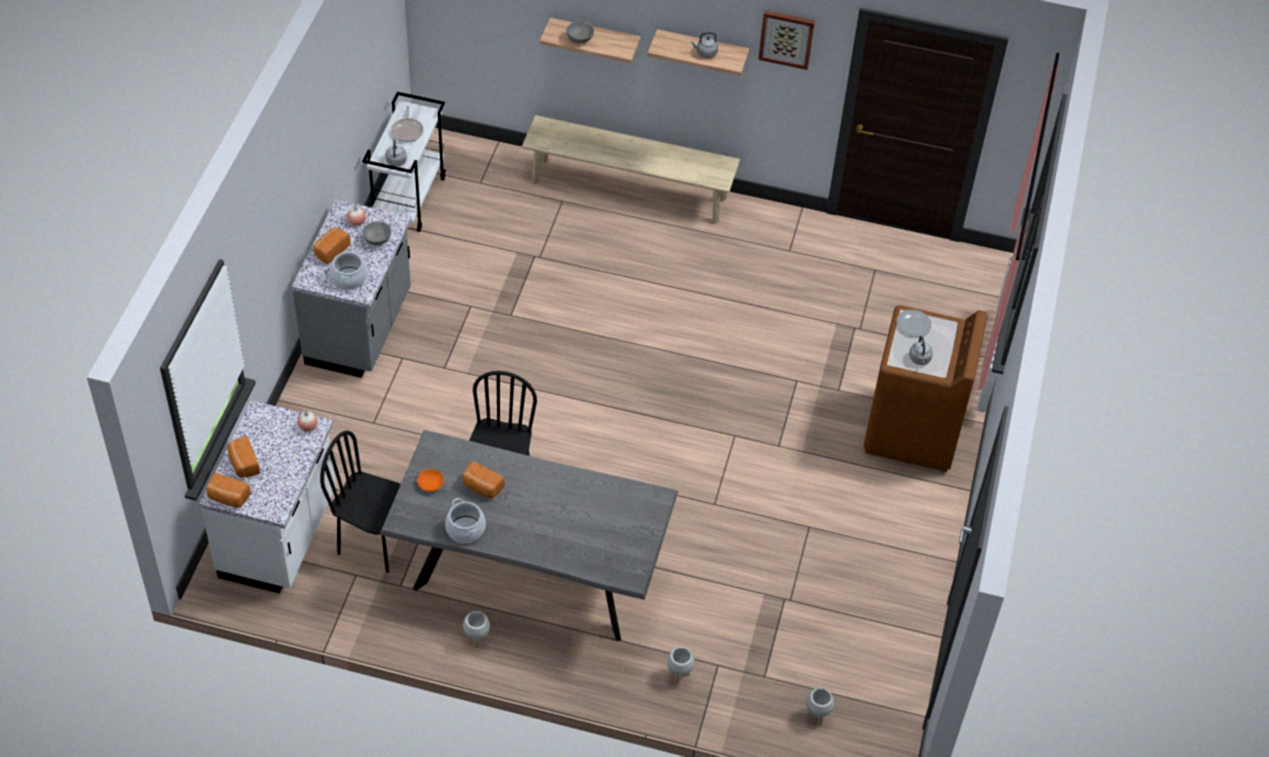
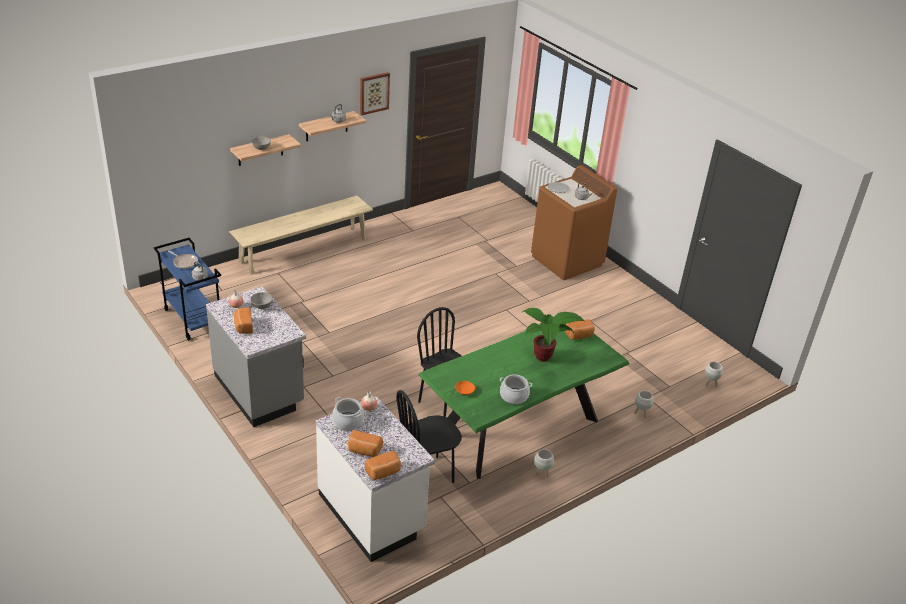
camera: 50 degrees left, 15 degrees down
cooking pot [330,248,367,290] -> cooking pot moved to [332,397,364,431]
white cart [362,92,446,232] -> blue cart [153,238,221,341]
grey dining table [380,430,678,641] -> green dining table [419,323,629,479]
bread [462,461,505,499] -> bread moved to [565,319,595,340]
none -> potted plant [522,308,586,362]

